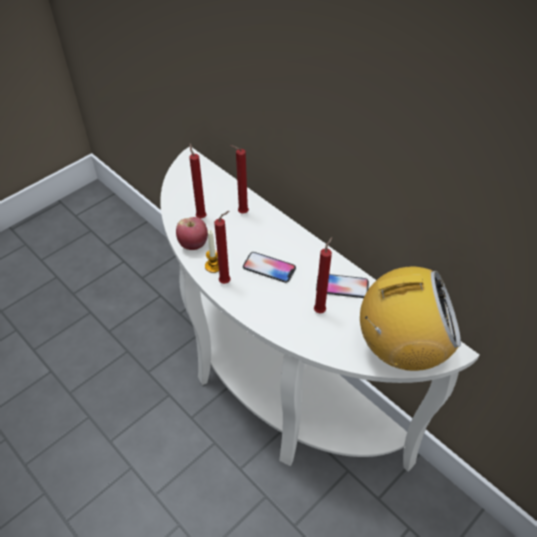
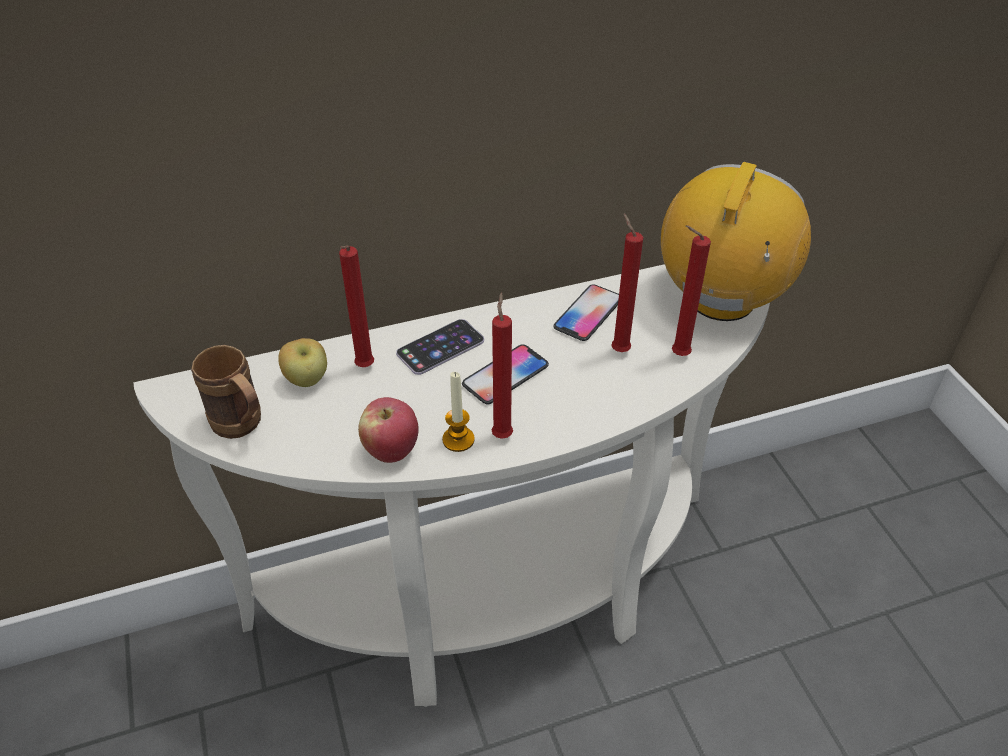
camera: 65 degrees left, 5 degrees down
red candle [189,143,207,218] -> red candle moved to [672,225,711,356]
none -> brown mug [191,345,261,439]
none -> apple [278,338,327,387]
none -> phone [396,319,484,375]

